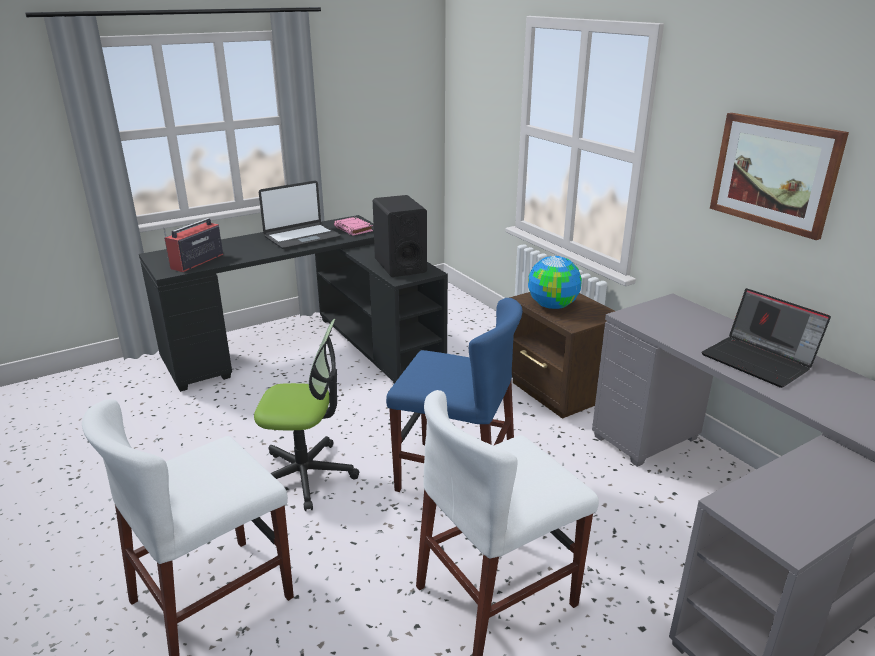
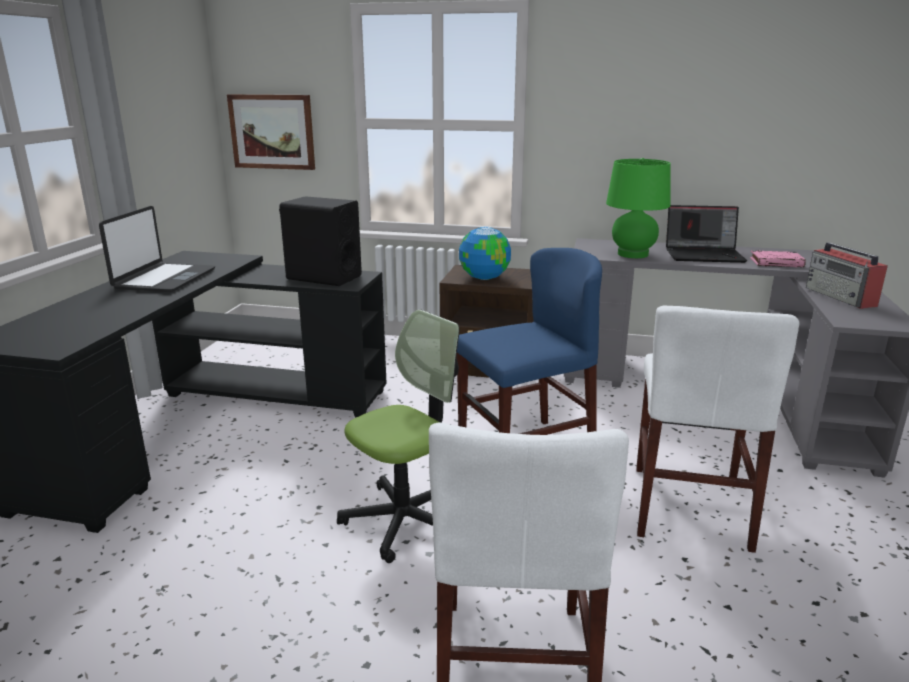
camera: 45 degrees left, 5 degrees down
radio [164,218,223,272] -> radio moved to [806,242,888,309]
pink book [334,217,373,236] -> pink book moved to [750,250,806,267]
picture [710,113,849,240] -> picture moved to [227,94,315,170]
none -> green table lamp [606,158,671,258]

